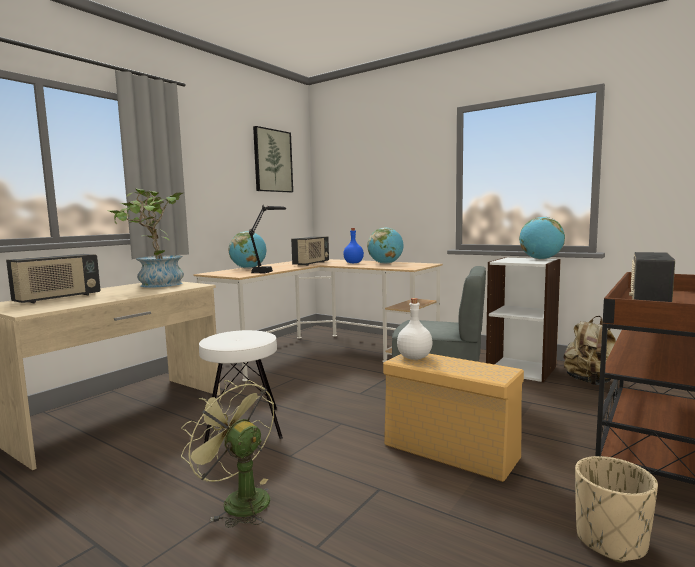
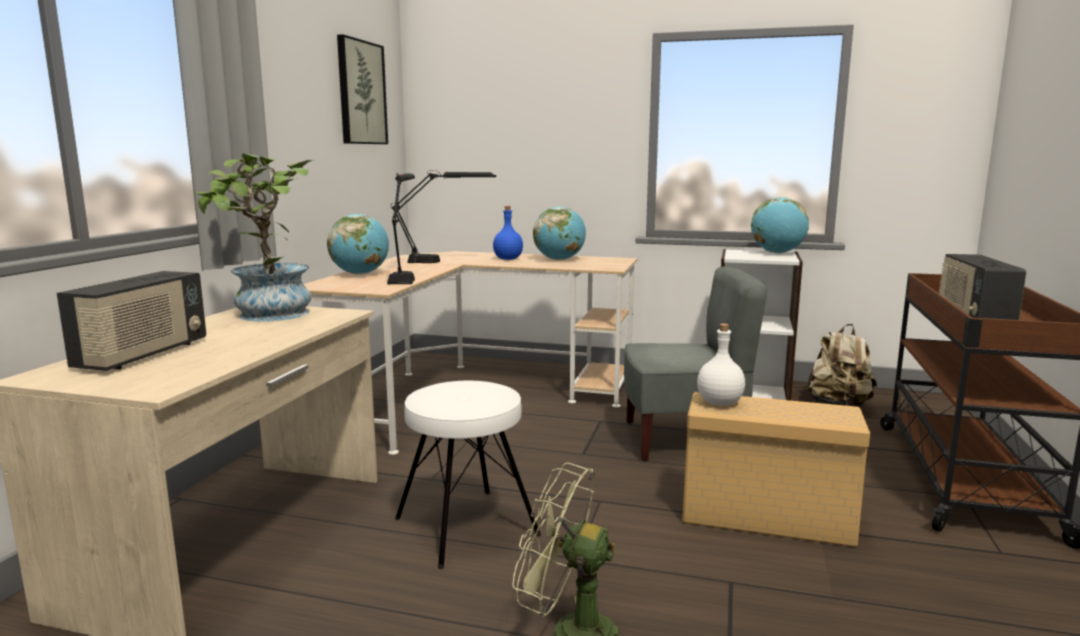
camera: 20 degrees left, 5 degrees up
radio [291,236,329,266] -> black table lamp [391,170,496,263]
beige planter [575,456,658,563] -> none

